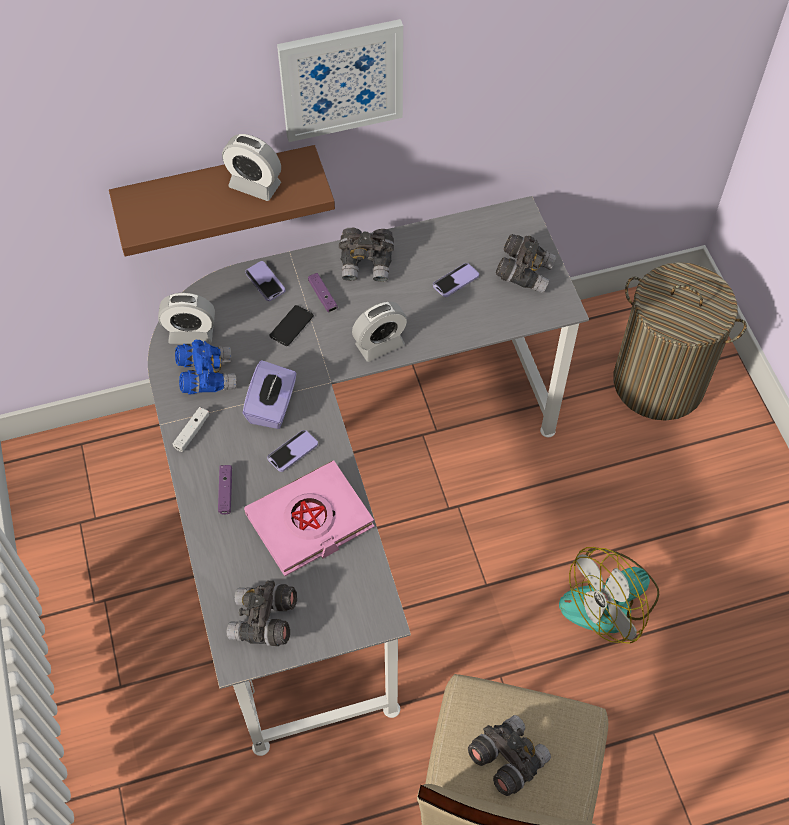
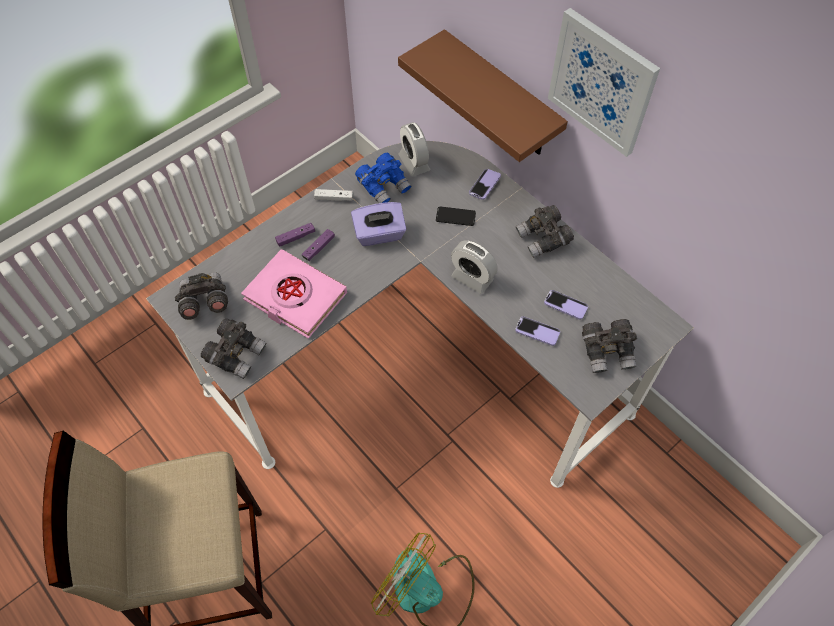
camera: 65 degrees right, 0 degrees up
alarm clock [222,134,281,201] -> none
phone [267,430,318,472] -> phone moved to [515,316,560,346]
purple game controller [308,273,338,312] -> purple game controller moved to [302,229,335,261]
grey binoculars [468,715,551,796] -> grey binoculars moved to [201,318,267,379]
laundry basket [613,262,747,421] -> none

